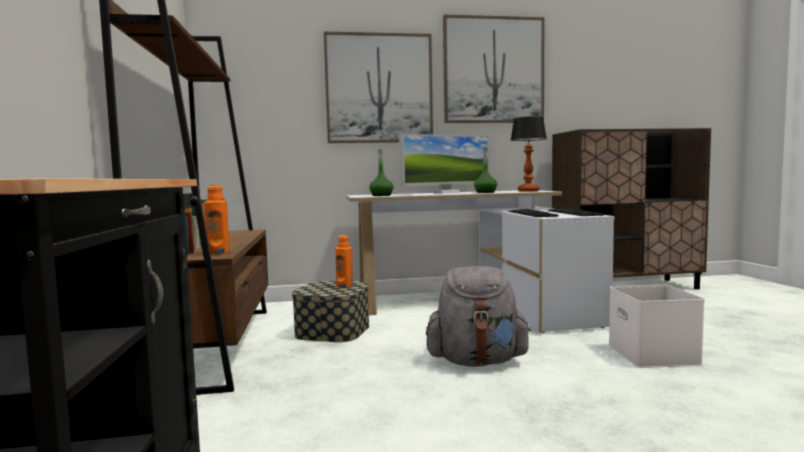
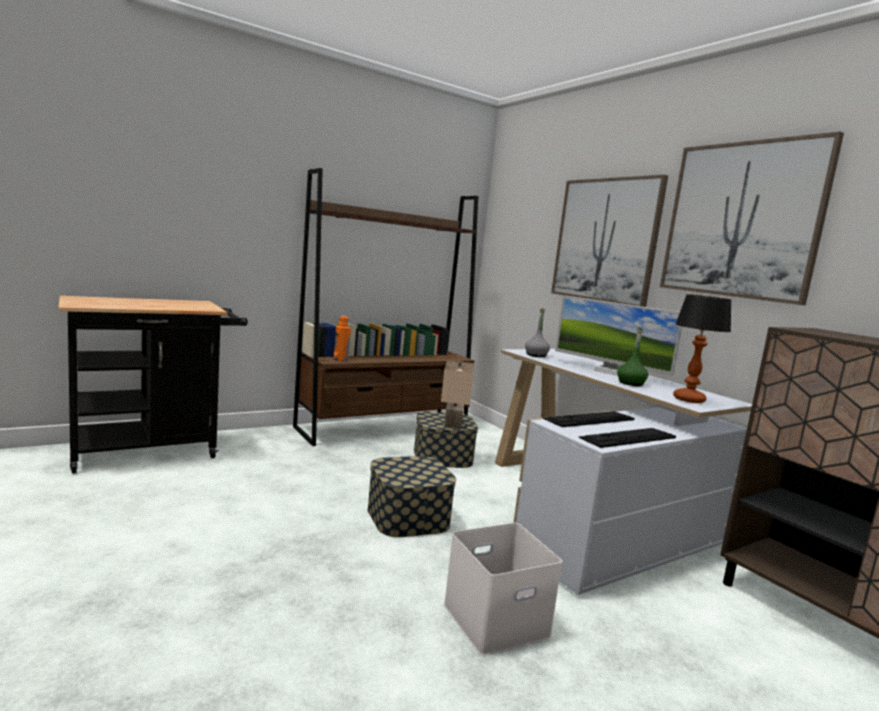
camera: 65 degrees right, 5 degrees up
orange bottle [335,235,353,288] -> beige table lamp [441,360,474,428]
green bottle [369,149,393,196] -> grey bottle [525,308,550,357]
grey backpack [426,266,531,367] -> storage box [367,456,456,537]

